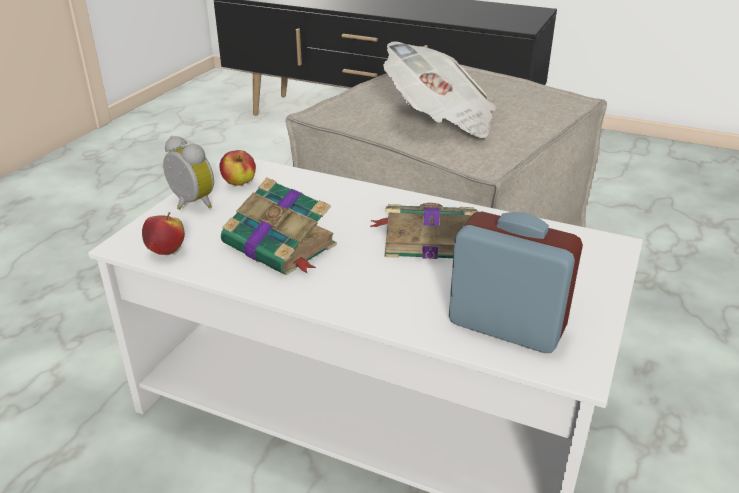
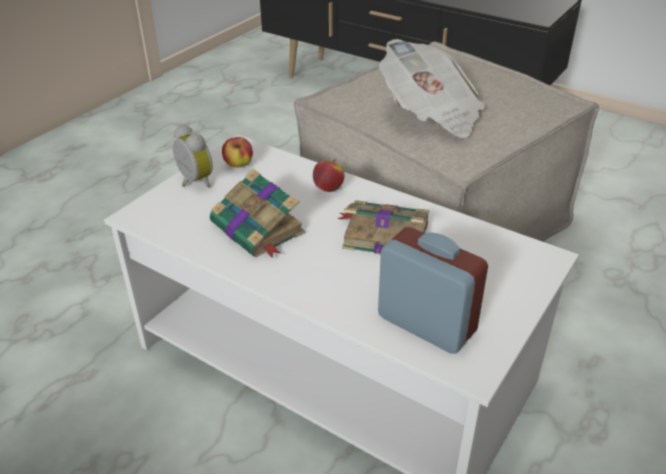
camera: 10 degrees right, 5 degrees up
apple [142,212,185,255] -> apple moved to [313,159,345,192]

